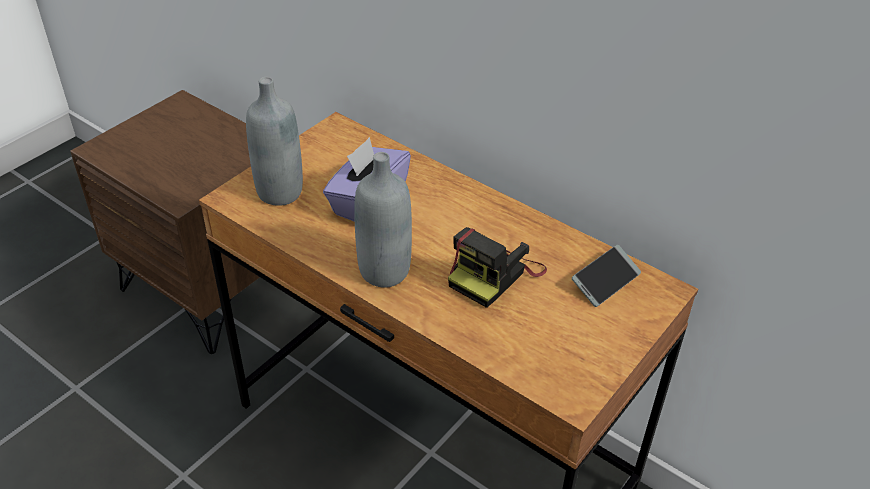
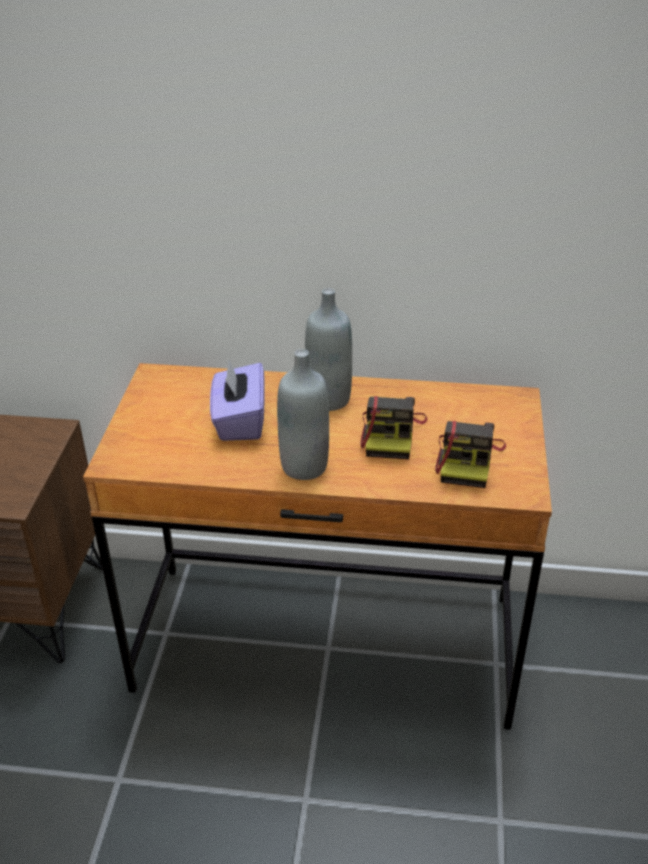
camera: 30 degrees left, 5 degrees down
grey bottle [246,77,303,206] -> grey bottle moved to [305,288,352,411]
phone [572,245,641,307] -> none
none -> camera [435,421,506,488]

